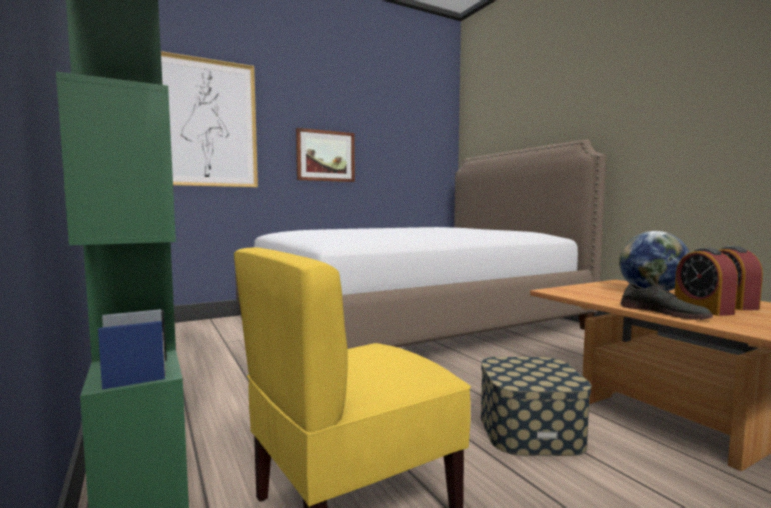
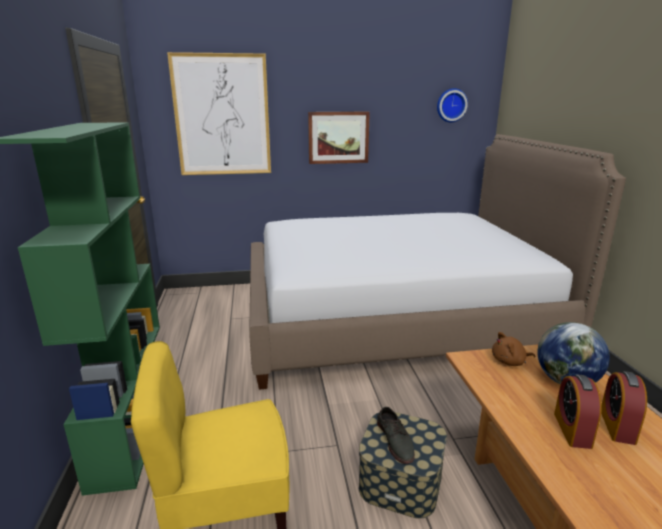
camera: 20 degrees right, 15 degrees up
grey shoe [620,283,713,320] -> grey shoe moved to [377,407,415,464]
none -> wall clock [437,88,468,122]
none -> brown plush toy [492,332,535,366]

